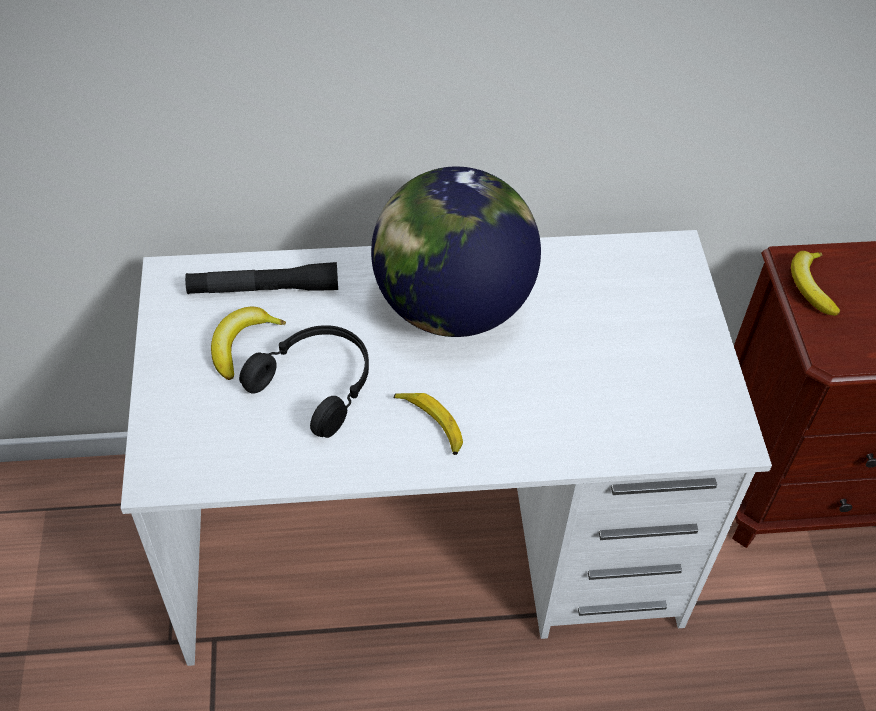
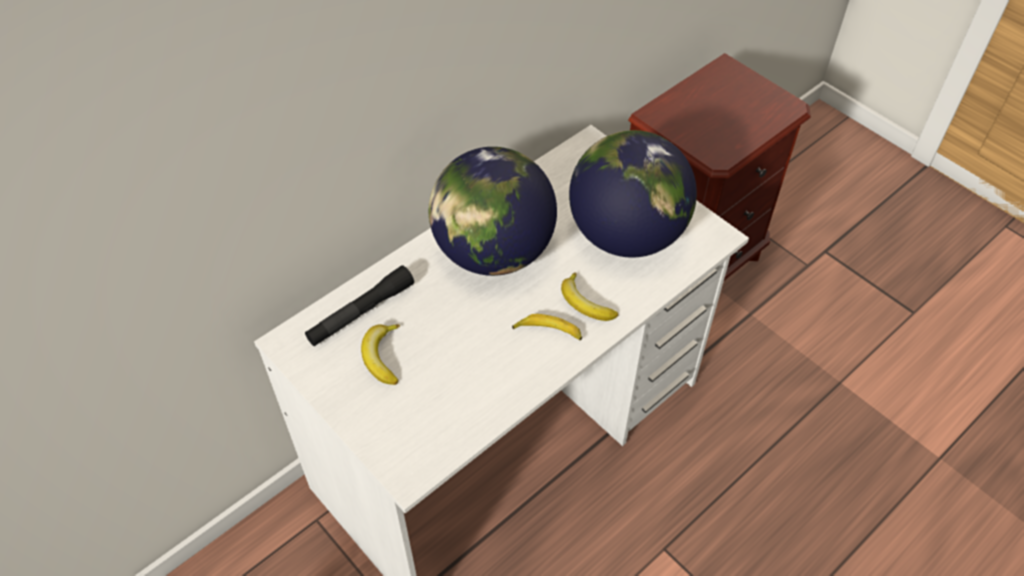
camera: 35 degrees left, 0 degrees up
black headphones [239,325,369,438] -> none
banana [791,251,840,316] -> banana moved to [561,273,618,321]
none -> globe [569,130,697,258]

